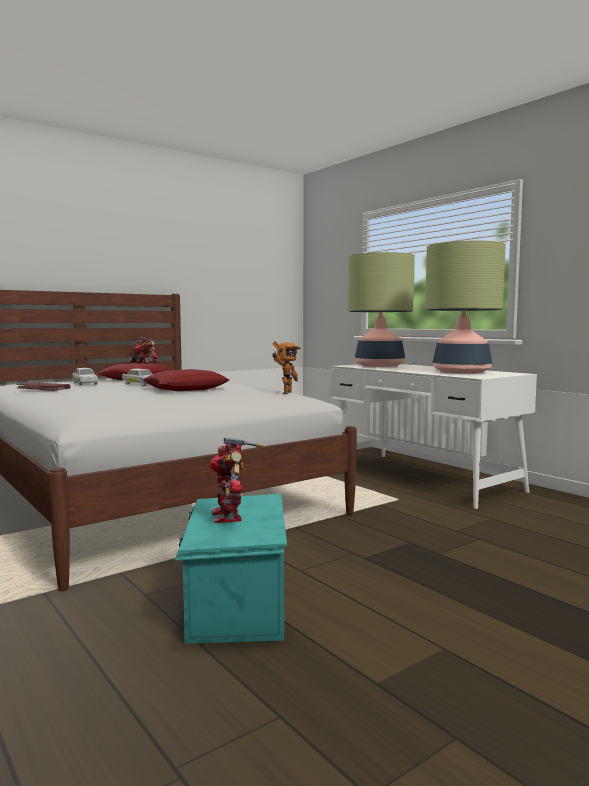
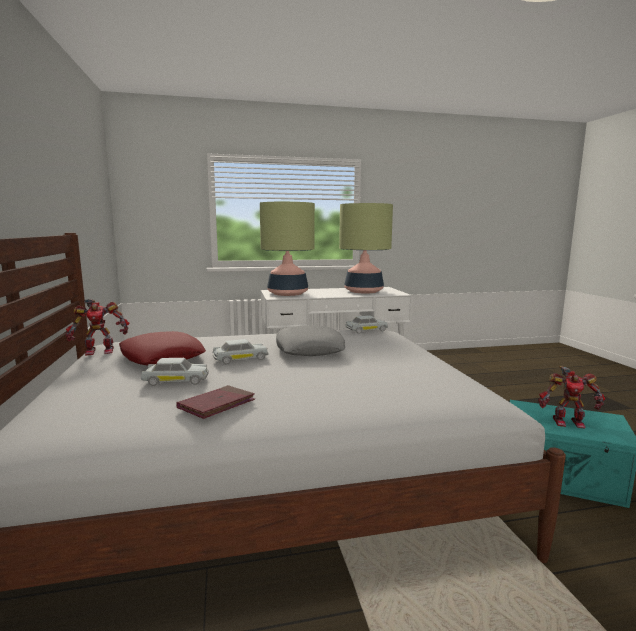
camera: 65 degrees left, 5 degrees up
red pillow [143,369,229,391] -> grey pillow [276,325,345,356]
toy robot [272,341,301,394] -> white toy car [345,315,388,334]

